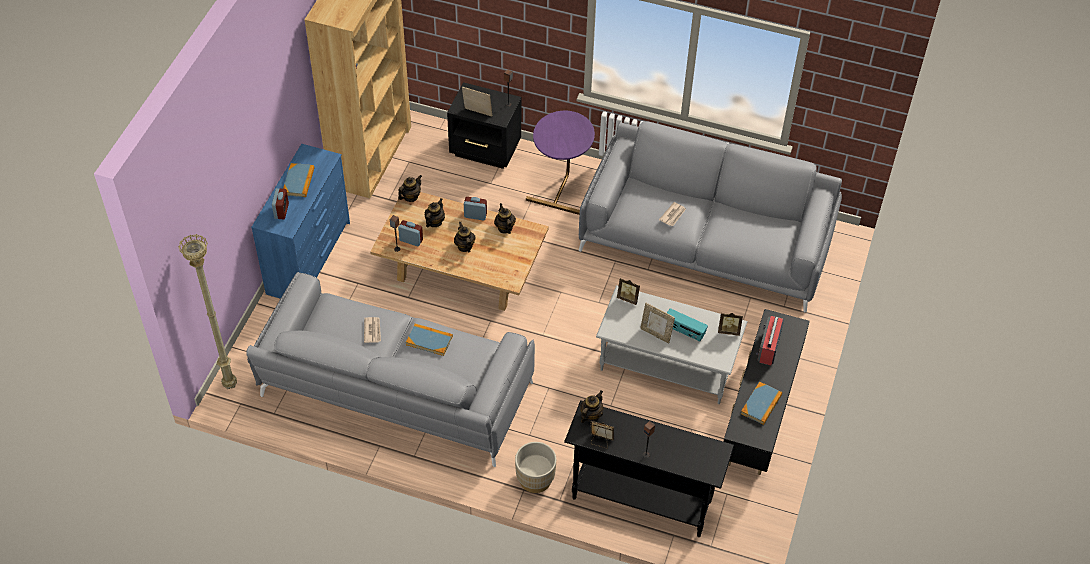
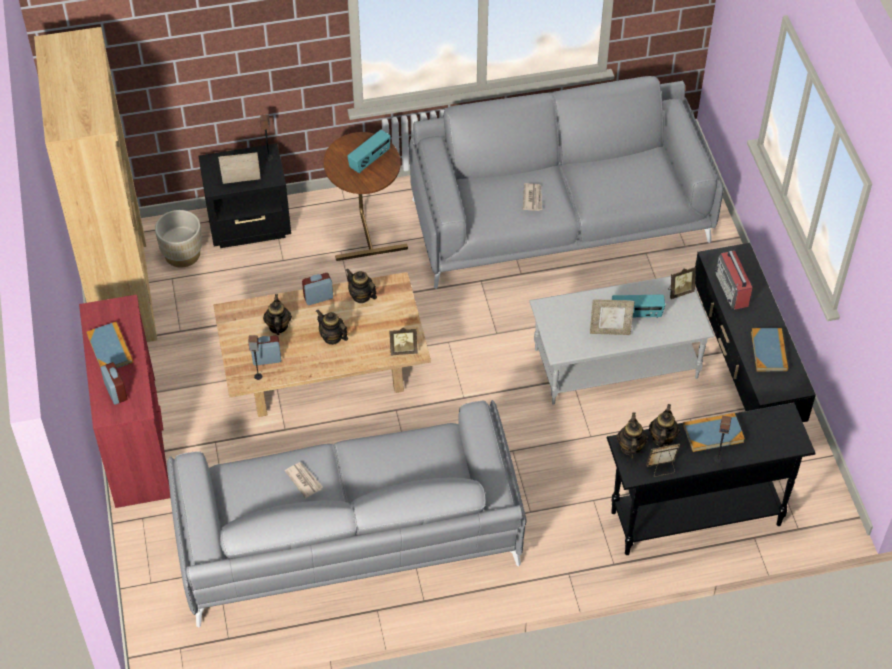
camera: 30 degrees left, 0 degrees up
beige floor lamp [178,234,237,389] -> none
blue dresser [251,144,350,299] -> red dresser [79,295,171,508]
teapot [398,175,422,202] -> teapot moved to [649,404,680,447]
book [406,324,453,356] -> book moved to [683,413,745,452]
beige planter [515,442,556,493] -> beige planter moved to [155,210,202,268]
purple side table [526,111,595,215] -> brown side table [324,132,408,261]
picture frame [617,278,640,305] -> picture frame moved to [390,328,418,355]
none -> radio [347,130,391,173]

